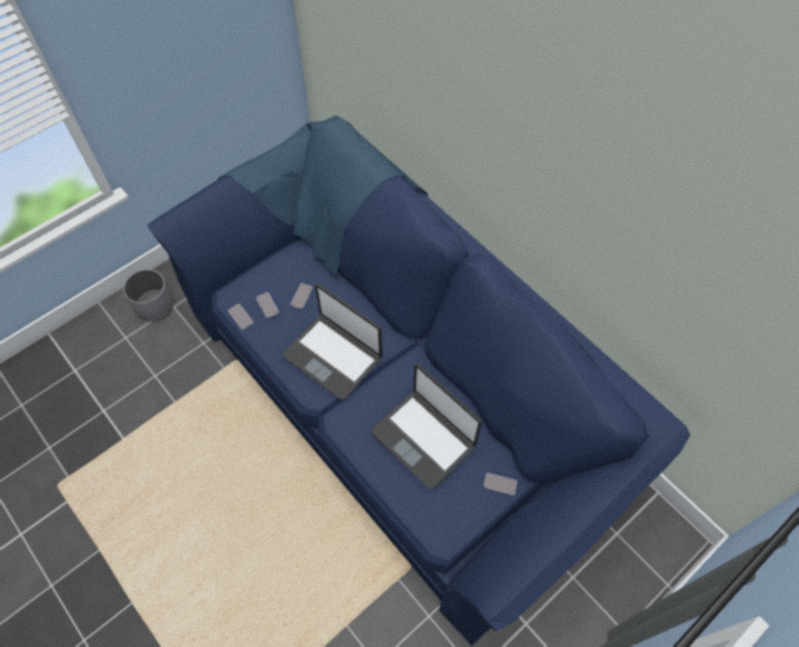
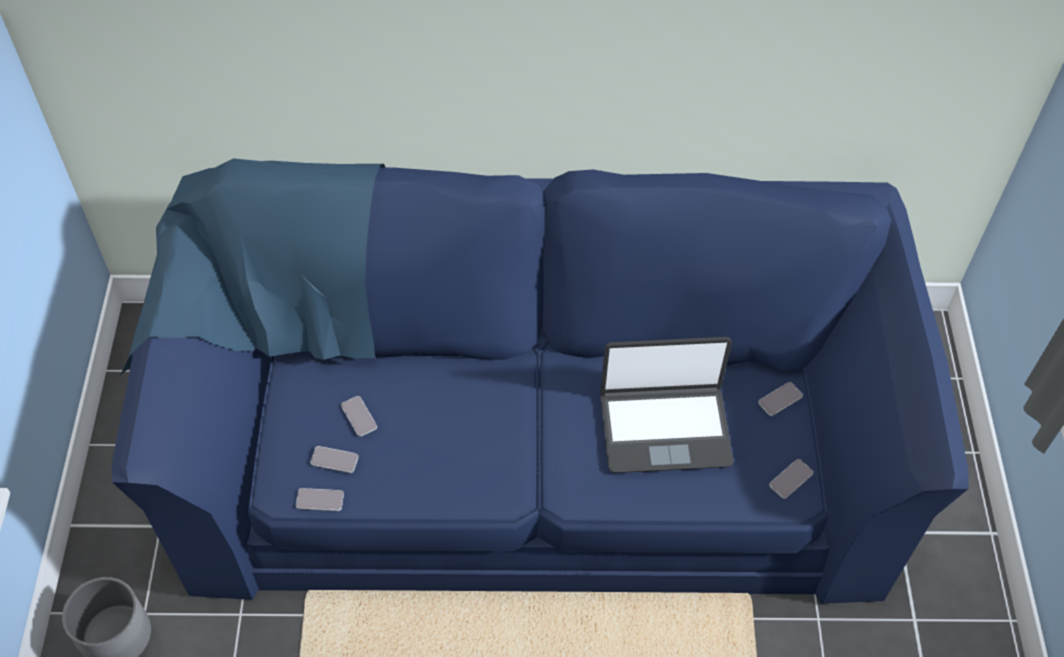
camera: 50 degrees left, 5 degrees down
laptop [282,284,383,400] -> none
none -> phone [769,459,813,499]

